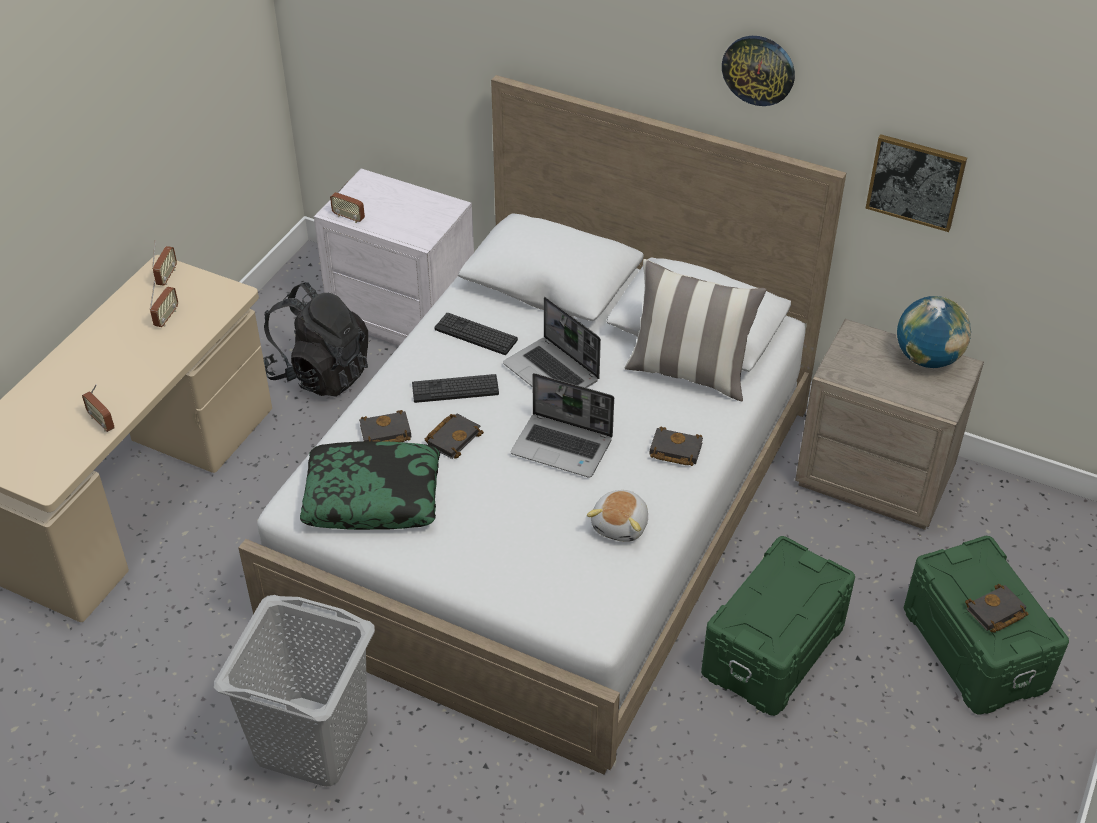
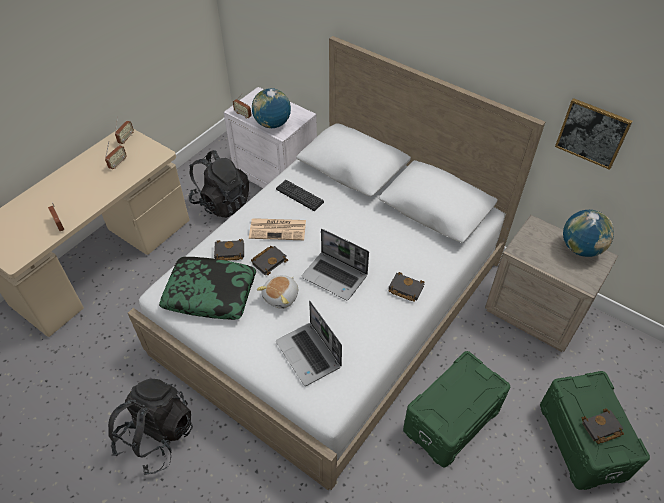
camera: 10 degrees right, 5 degrees up
grey laundry basket [214,595,375,786] -> black backpack [108,379,193,475]
keyboard [412,374,499,403] -> newspaper [249,218,306,240]
laptop [503,297,601,388] -> laptop moved to [276,301,342,386]
plush toy [587,490,648,542] -> plush toy moved to [257,275,298,309]
pillow [625,259,767,401] -> none
wall clock [722,36,795,106] -> none
none -> globe [252,88,291,128]

